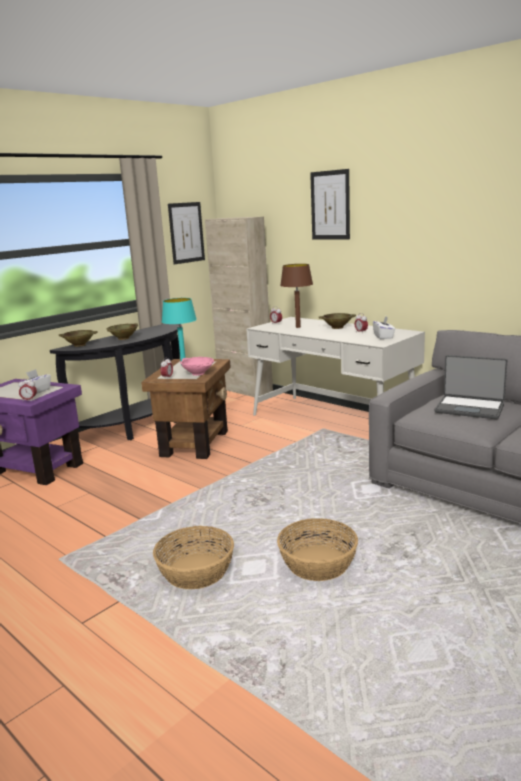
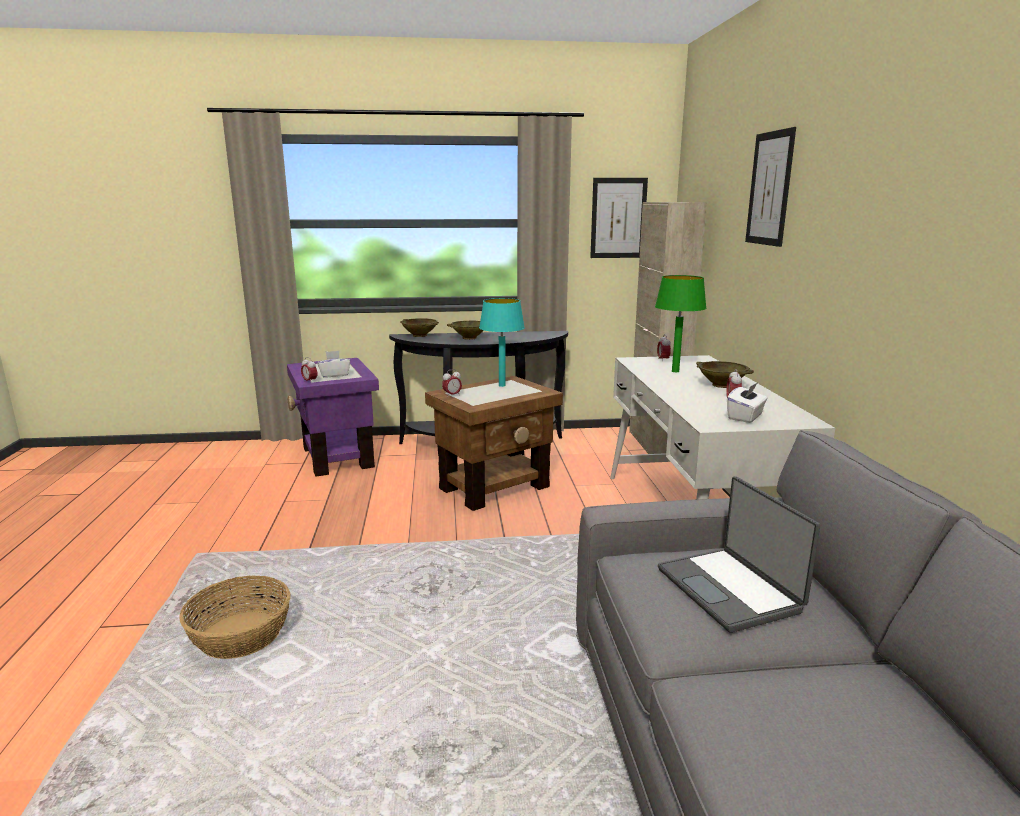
camera: 40 degrees right, 0 degrees up
pink bowl [180,357,215,376] -> none
basket [277,518,358,581] -> none
brown table lamp [280,264,313,328] -> green table lamp [655,275,707,372]

